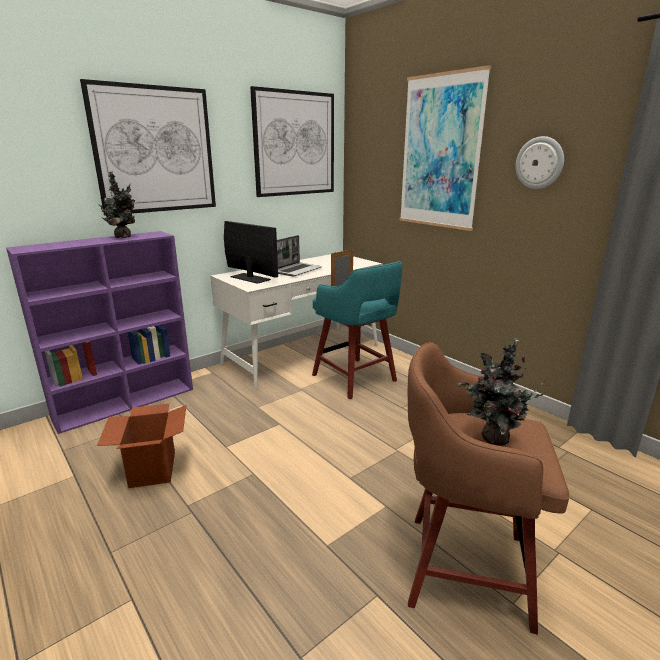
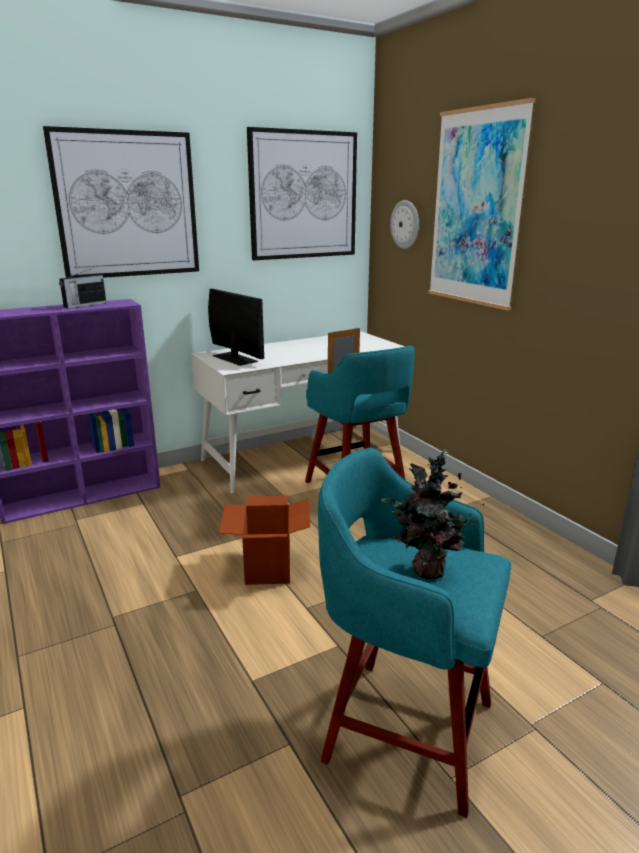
camera: 10 degrees right, 0 degrees up
cardboard box [97,404,187,488] -> cardboard box moved to [219,495,310,585]
potted plant [98,172,135,238] -> radio [59,267,106,308]
laptop [277,235,322,276] -> none
brown stool [408,342,570,634] -> turquoise stool [318,448,511,818]
wall clock [515,136,564,189] -> wall clock moved to [390,200,419,249]

